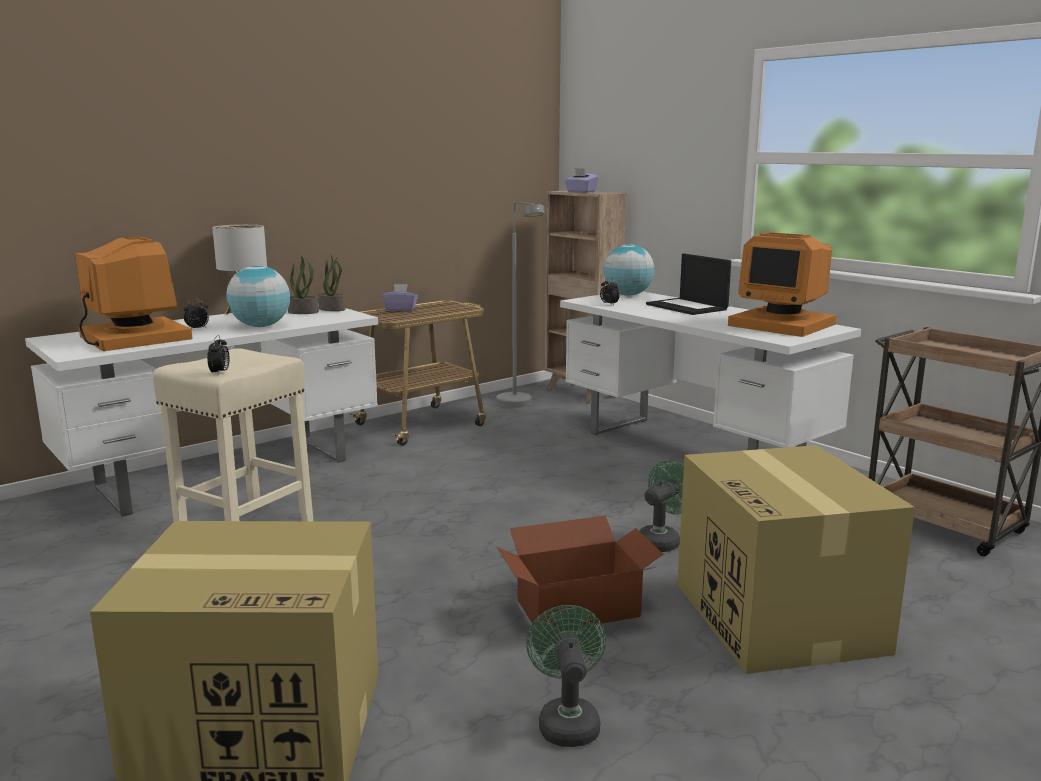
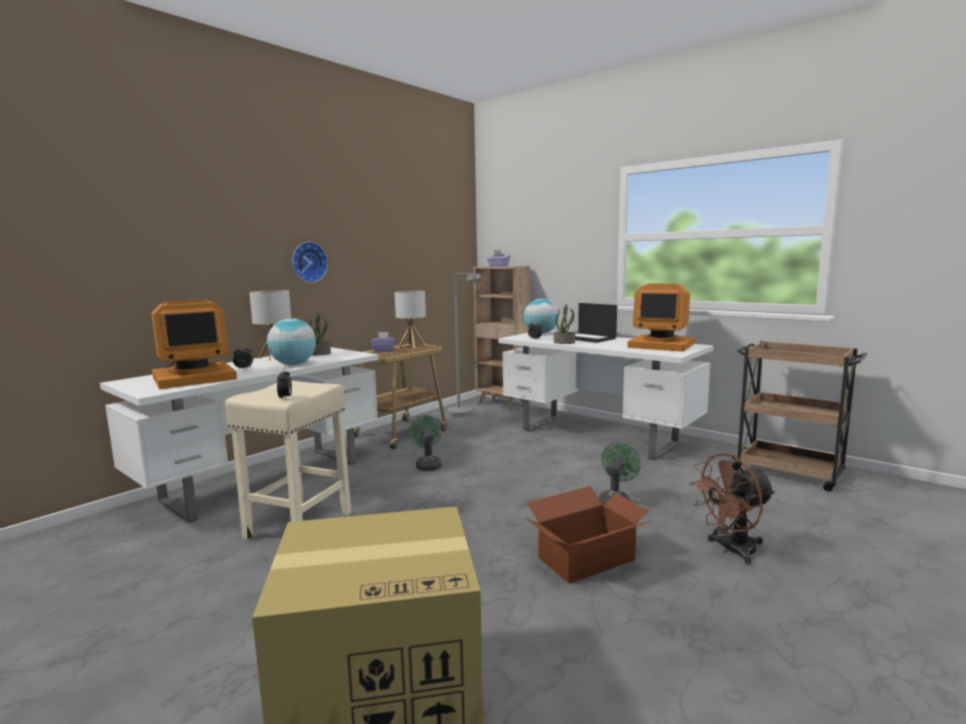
camera: 10 degrees left, 5 degrees down
monitor [75,237,193,351] -> monitor turned 105 degrees clockwise [151,300,237,389]
potted plant [318,254,346,311] -> potted plant moved to [554,304,575,344]
green fan [526,605,606,747] -> green fan moved to [409,415,442,471]
cardboard box [677,445,915,674] -> brown fan [689,453,775,565]
none -> wall clock [292,242,328,283]
none -> table lamp [395,291,426,348]

